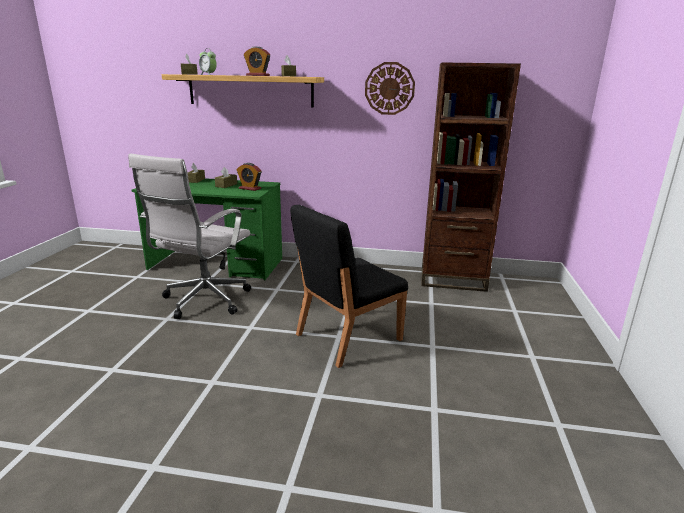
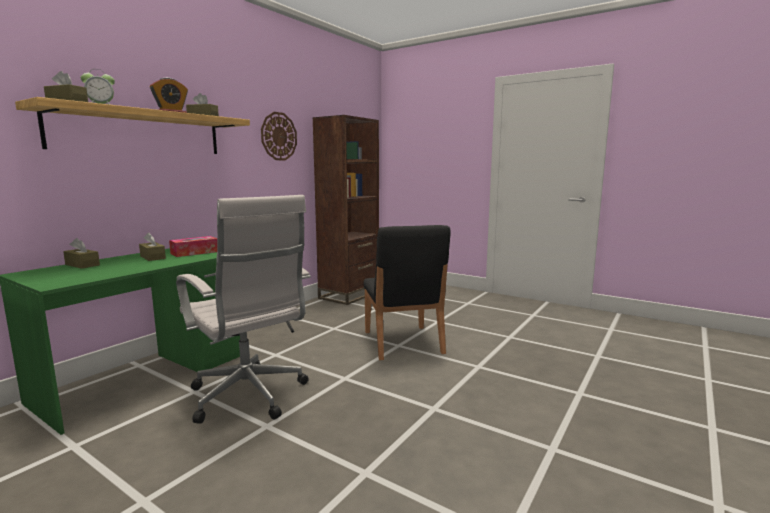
camera: 65 degrees left, 10 degrees down
alarm clock [237,163,261,191] -> tissue box [169,236,217,257]

